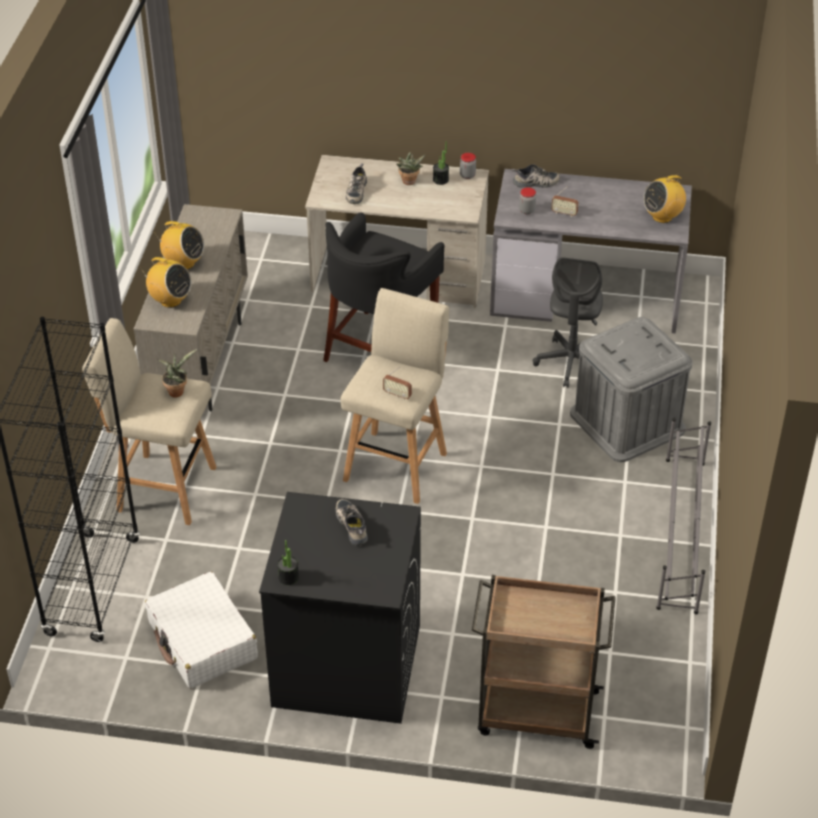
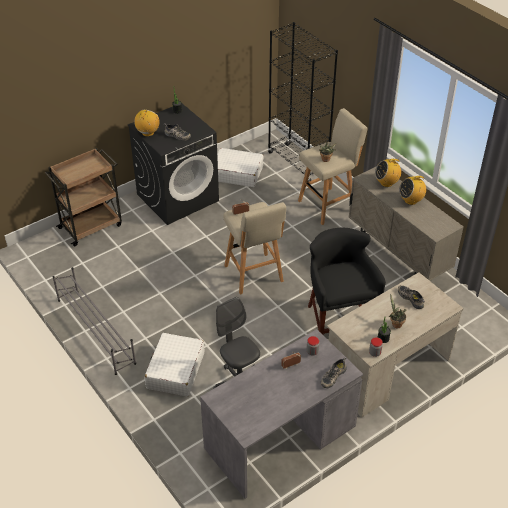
camera: 135 degrees right, 0 degrees up
grey storage box [570,317,693,462] -> white suitcase [145,333,204,396]
radio [643,173,686,223] -> radio moved to [134,109,160,136]

